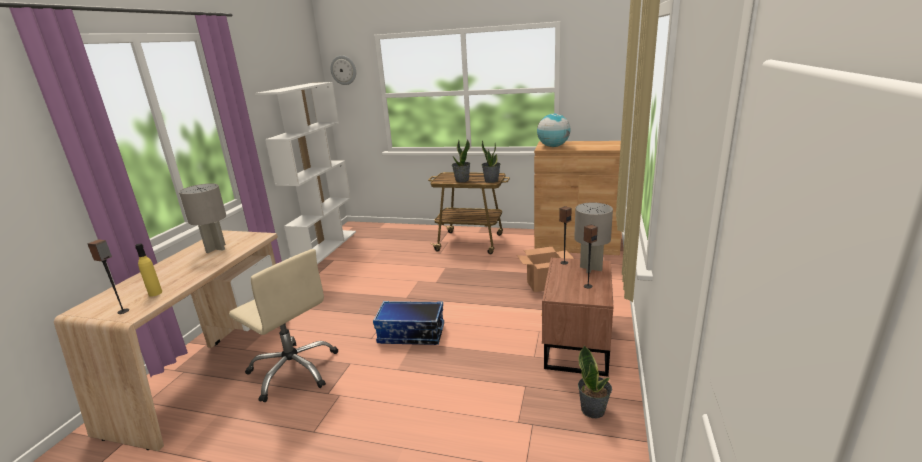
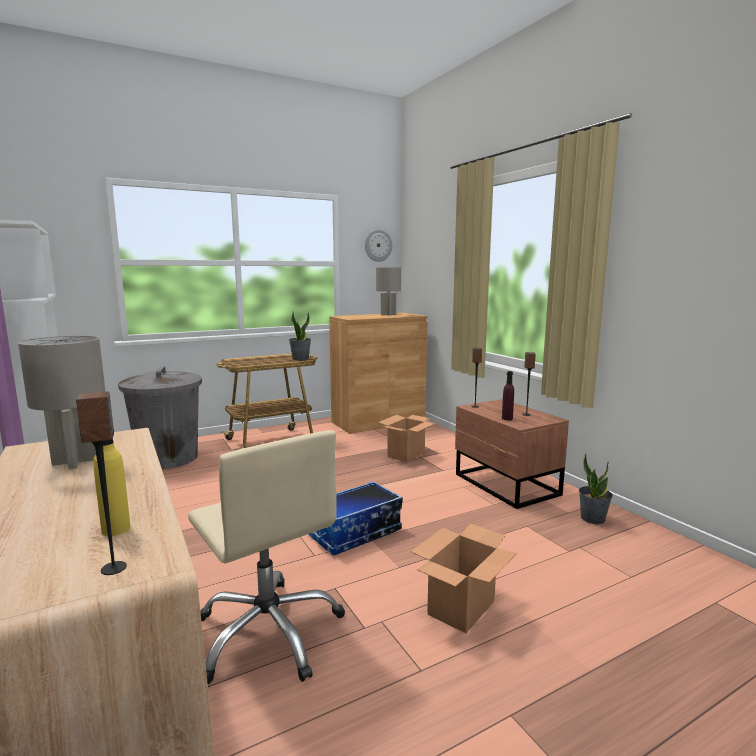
camera: 45 degrees left, 10 degrees down
beige office chair [229,249,338,402] -> beige office chair turned 60 degrees clockwise [188,430,345,684]
wall clock [330,55,356,85] -> wall clock moved to [365,229,392,262]
potted plant [452,140,470,182] -> none
globe [537,113,570,147] -> none
grey table lamp [574,202,613,274] -> grey table lamp moved to [376,267,401,316]
none -> grey trash can [118,367,202,469]
none -> cardboard box [411,524,517,633]
none -> purple bottle [502,371,514,420]

